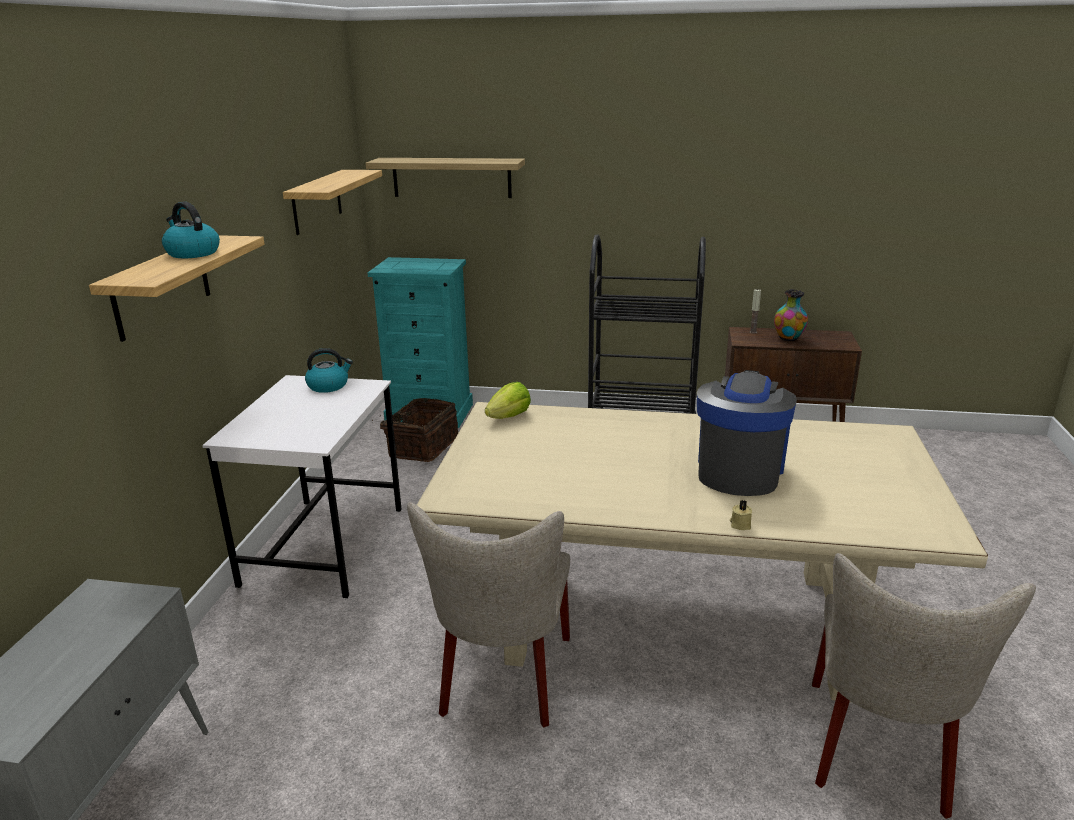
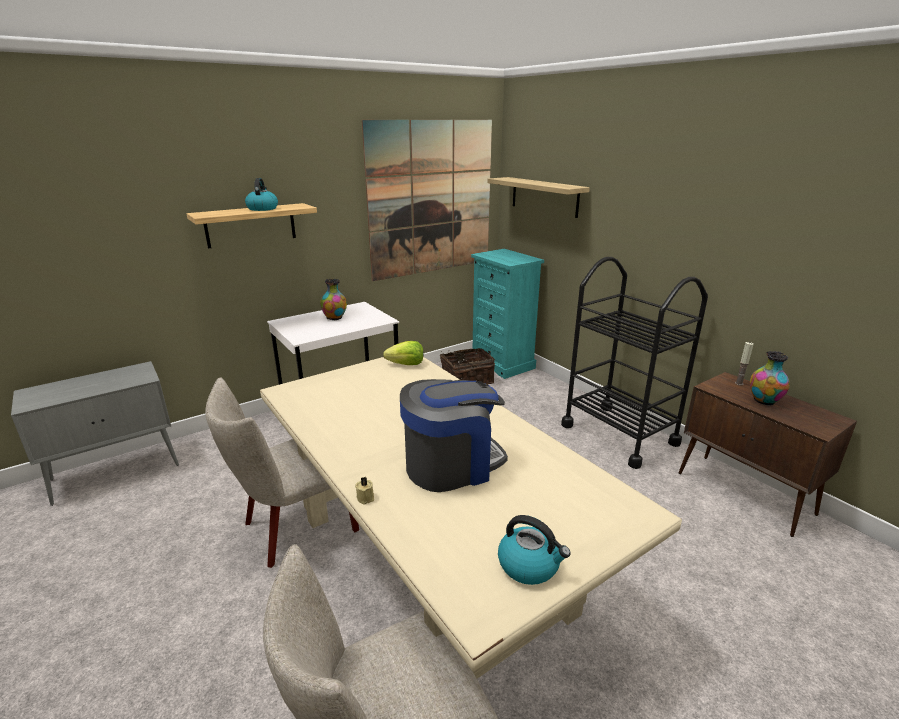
camera: 45 degrees right, 0 degrees up
shelf [283,170,382,235] -> picture [362,120,492,281]
kettle [305,348,353,393] -> kettle moved to [498,515,571,585]
none -> vase [320,279,347,320]

